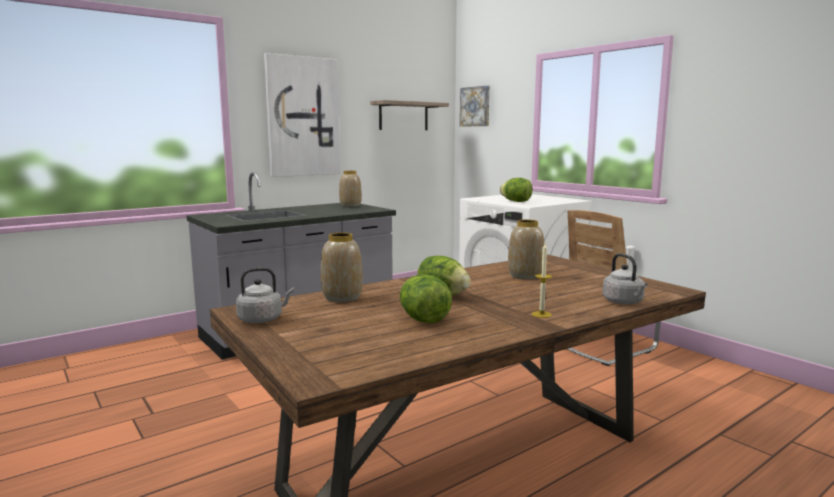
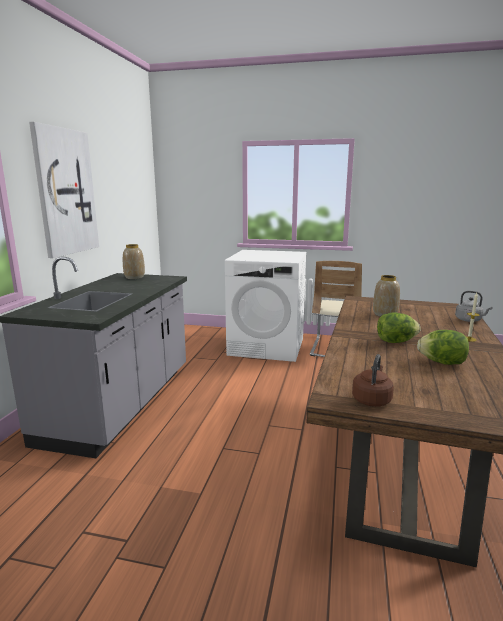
camera: 40 degrees left, 5 degrees up
grey kettle [236,267,294,323] -> brown kettle [352,354,394,407]
vase [321,233,363,302] -> none
shelf [370,100,449,130] -> none
picture [460,86,490,127] -> none
lettuce [500,178,532,202] -> none

